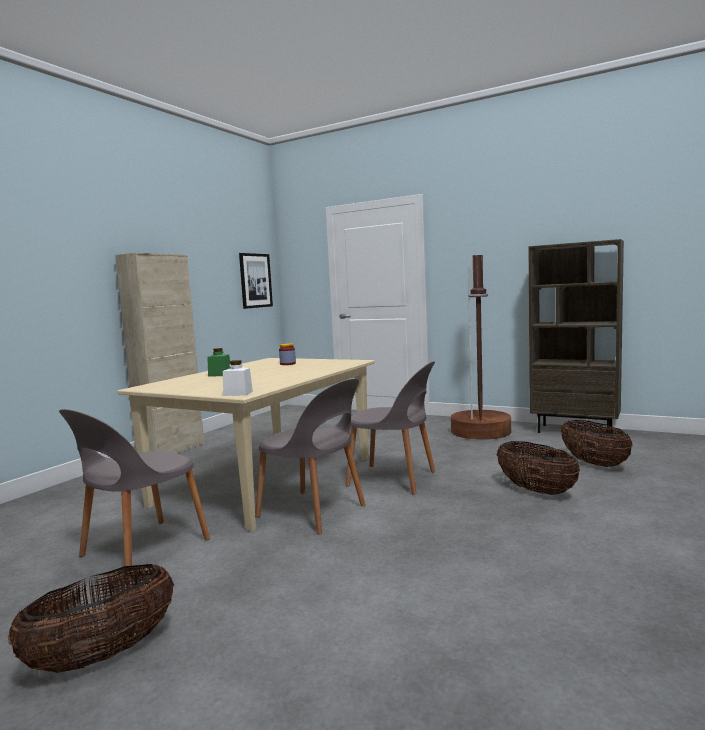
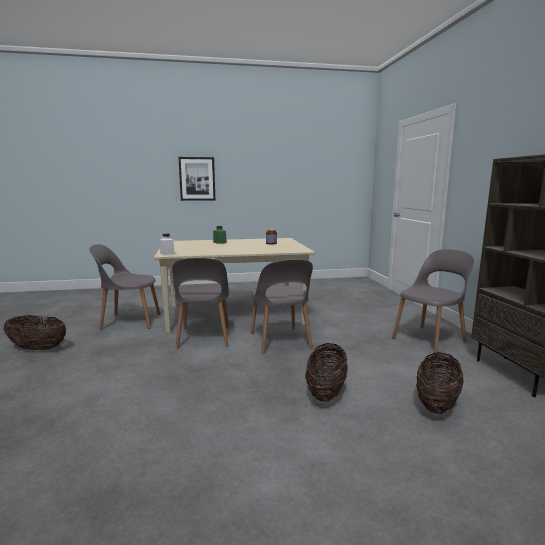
camera: 50 degrees right, 5 degrees up
beige cabinet [115,253,204,453] -> none
picture [239,253,273,309] -> picture moved to [178,157,215,201]
brown floor lamp [451,255,511,440] -> grey chair [392,249,474,355]

